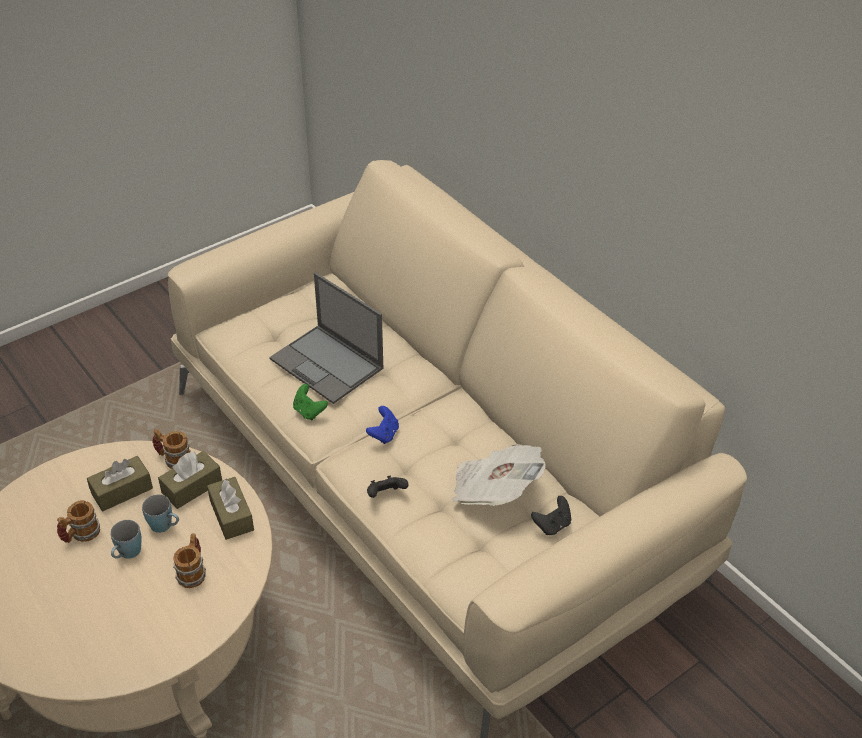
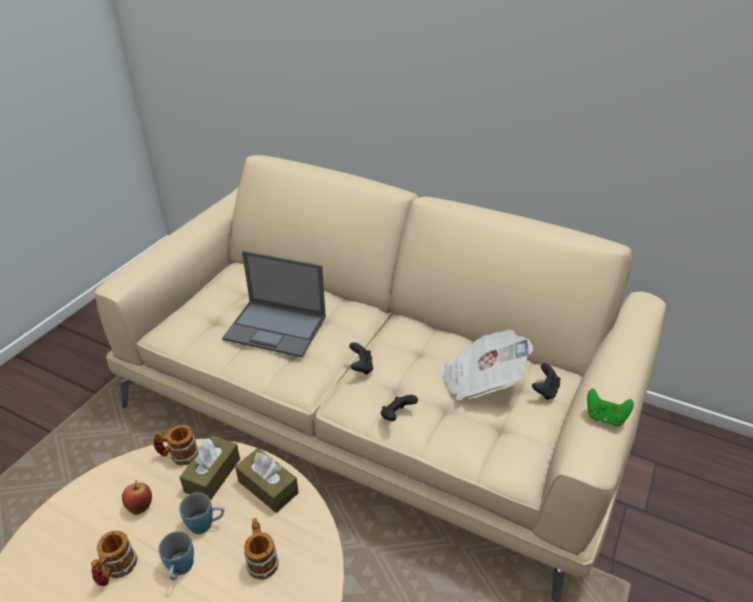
camera: 25 degrees left, 5 degrees down
brown tissue box [87,456,153,511] -> apple [122,480,152,515]
green game controller [293,384,328,421] -> green game controller moved to [587,389,634,426]
blue game controller [366,406,399,444] -> black game controller [349,342,373,375]

